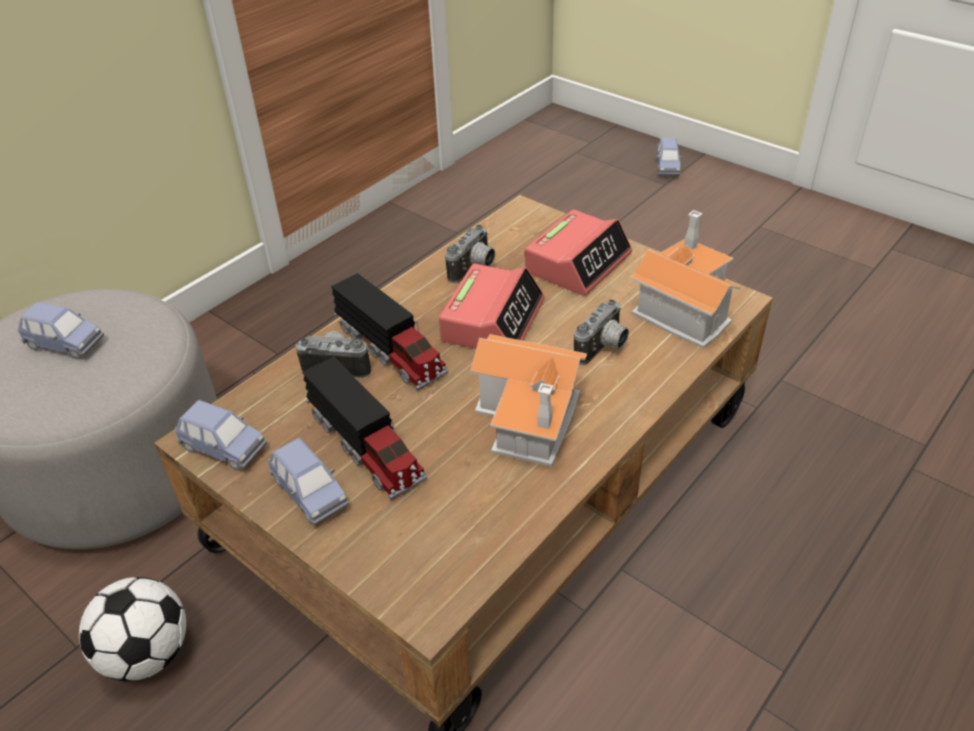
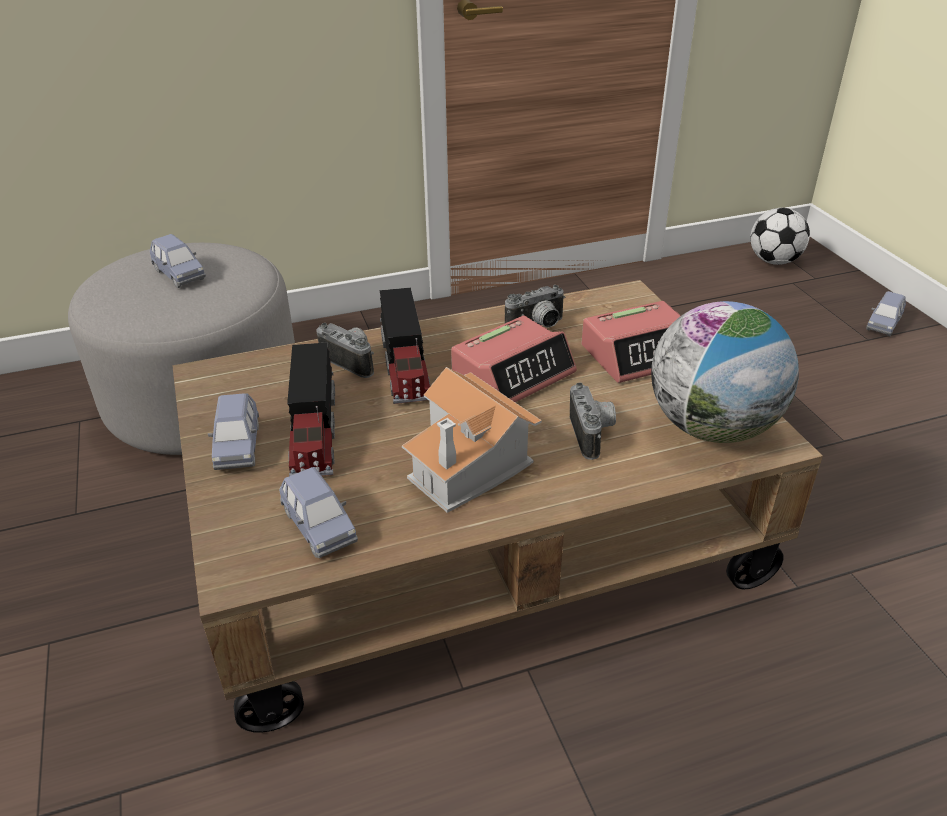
camera: 30 degrees right, 5 degrees down
football [79,577,186,681] -> football moved to [750,208,810,265]
blue toy car [175,400,267,471] -> blue toy car moved to [279,467,358,558]
camera [574,299,629,365] -> camera turned 75 degrees counterclockwise [570,382,616,460]
toy house [630,210,741,348] -> globe [651,301,799,443]

